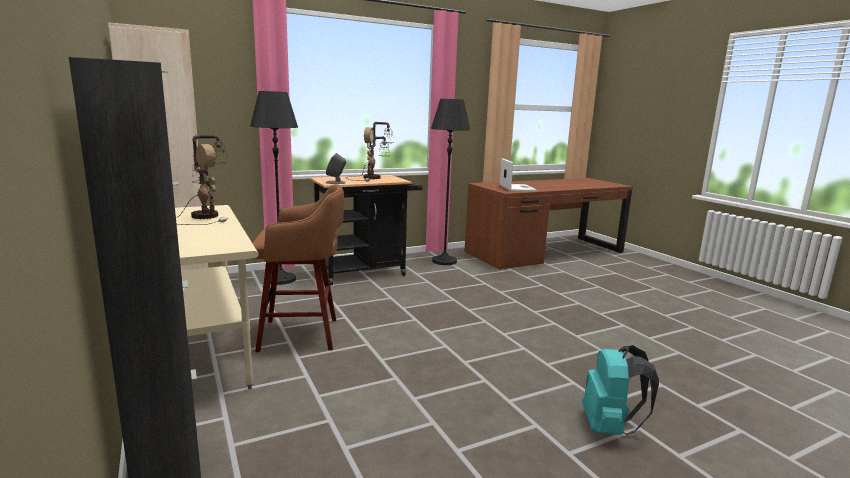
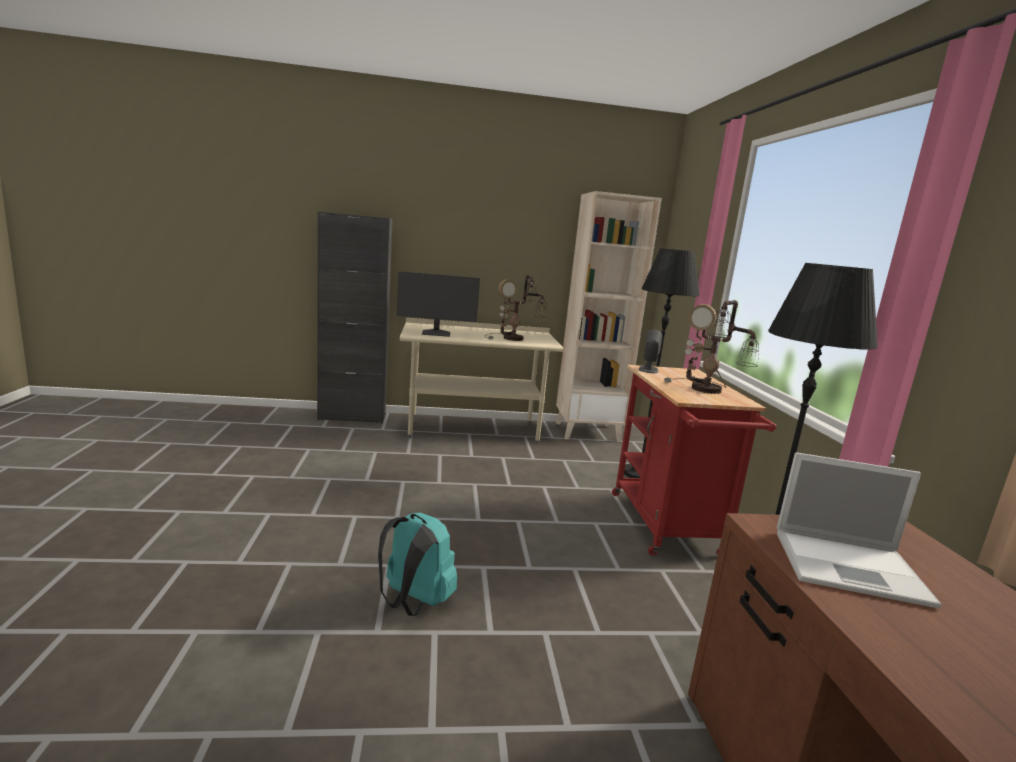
camera: 110 degrees right, 0 degrees up
brown stool [252,184,344,352] -> none
black cart [310,175,422,286] -> red cart [612,365,777,556]
turquoise backpack [582,345,659,435] -> turquoise backpack moved to [378,513,457,616]
none -> monitor [397,271,480,337]

